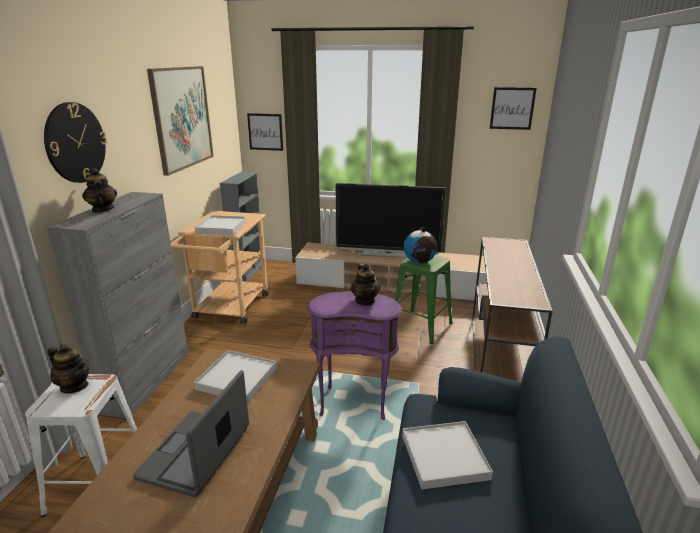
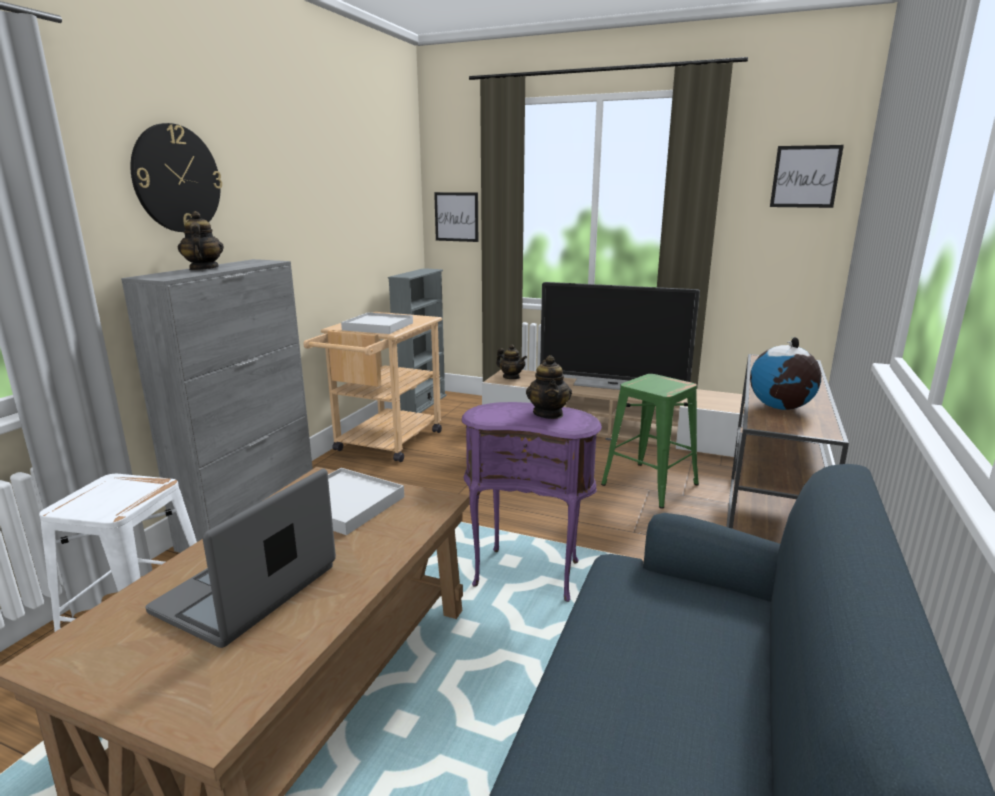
camera: 10 degrees right, 5 degrees down
teapot [48,344,90,393] -> teapot moved to [496,344,527,379]
picture [147,66,214,176] -> none
white tray [402,421,493,490] -> none
globe [404,227,437,263] -> globe moved to [750,337,821,410]

